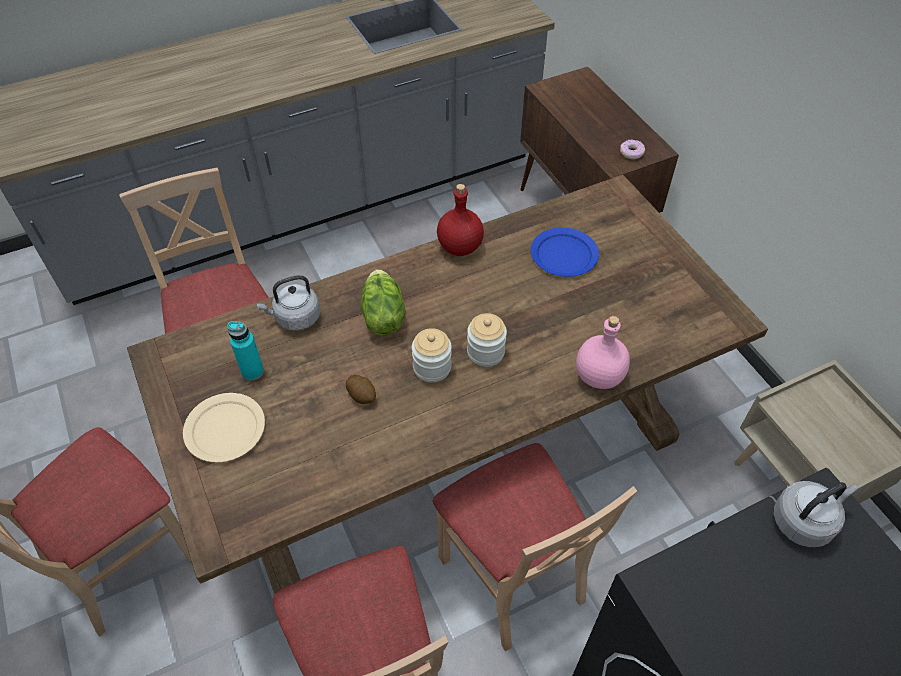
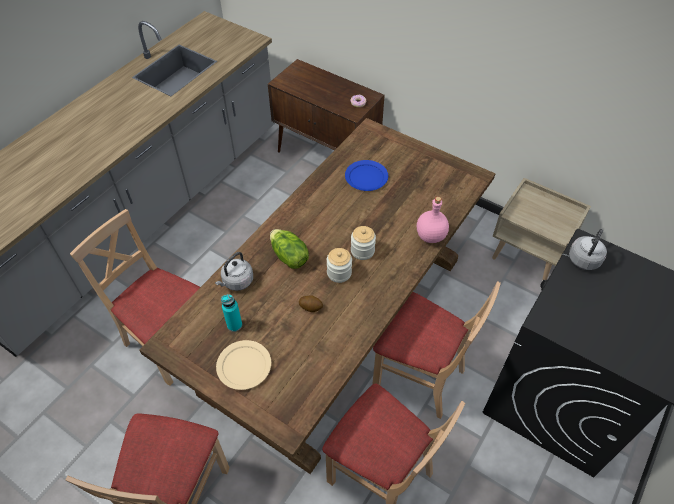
camera: 30 degrees left, 0 degrees up
red bottle [437,184,484,256] -> none

